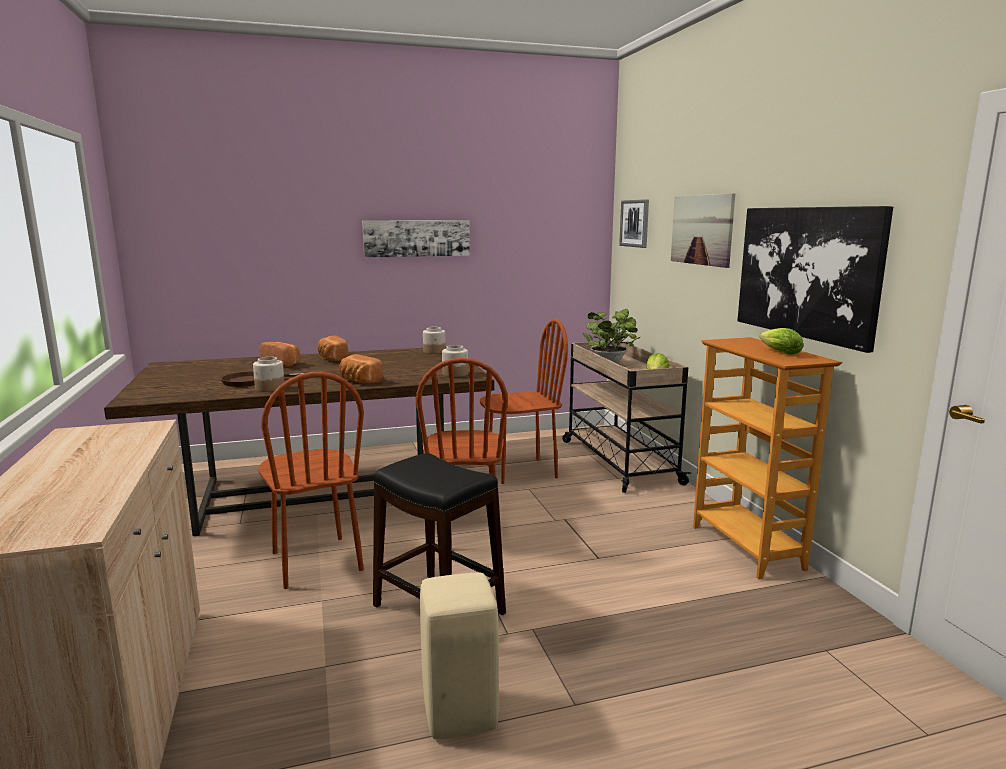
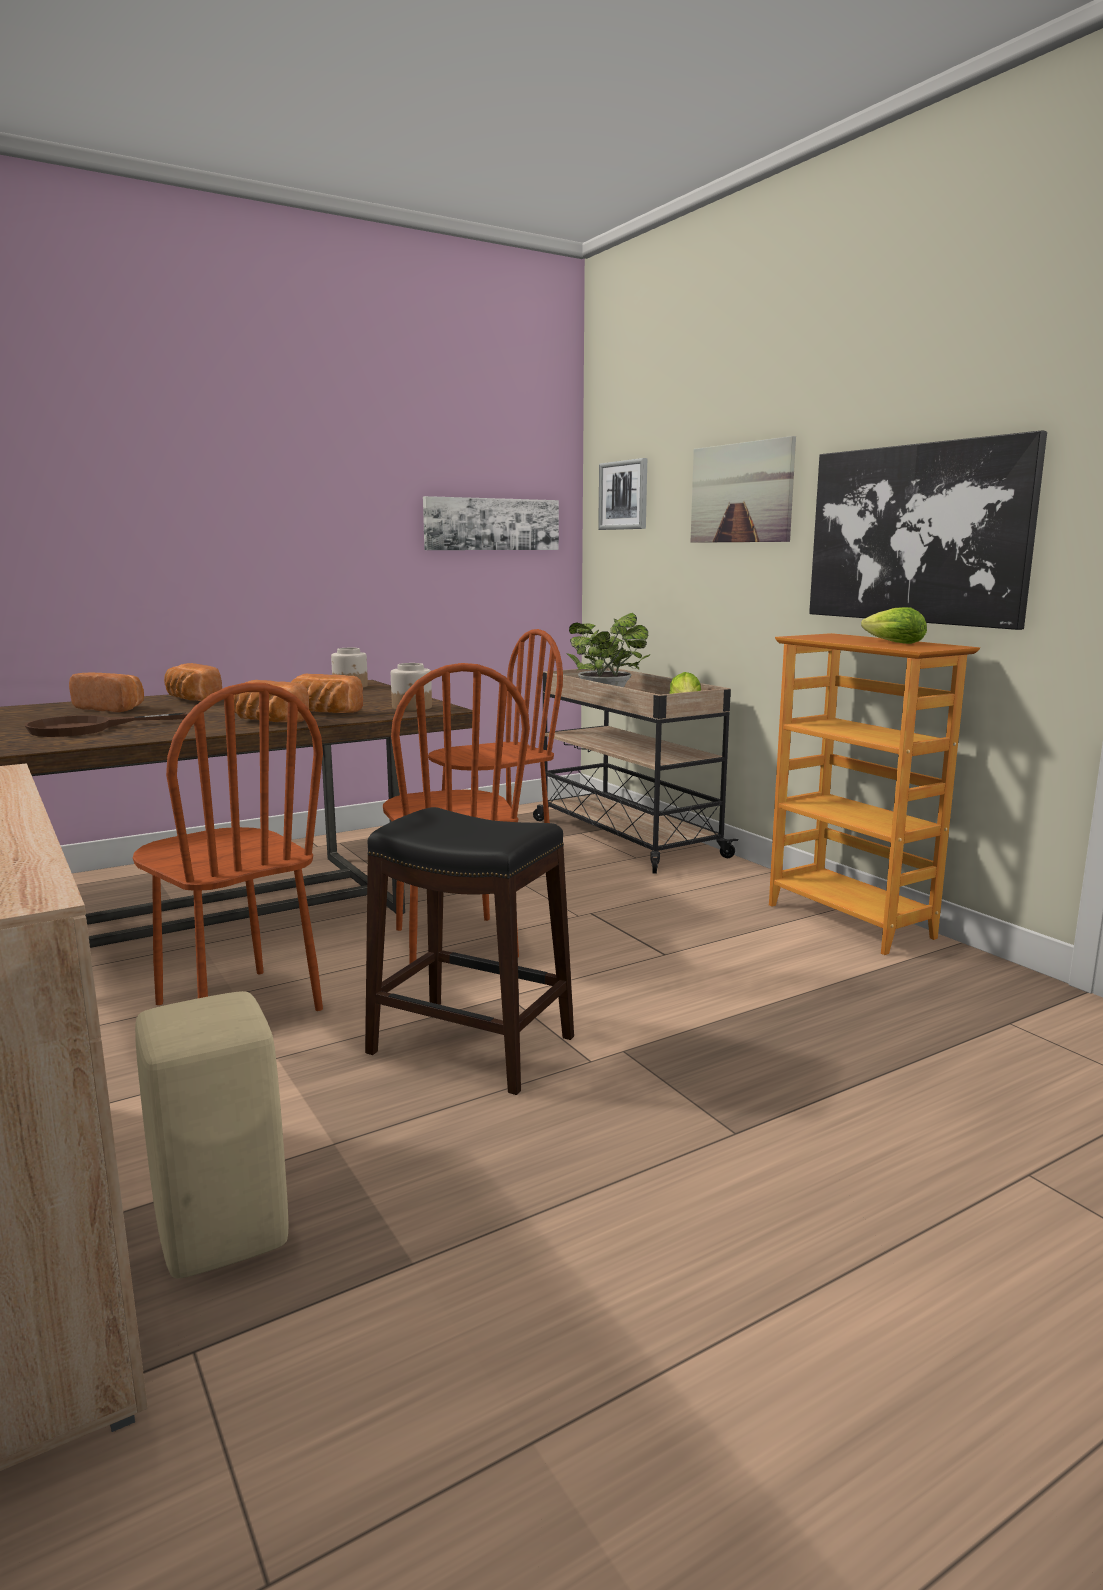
camera: 15 degrees left, 0 degrees up
jar [253,357,284,392] -> none
picture [362,220,470,258] -> picture moved to [423,496,559,550]
beige stool [420,573,499,739] -> beige stool moved to [135,991,288,1278]
none -> bread [291,674,363,713]

